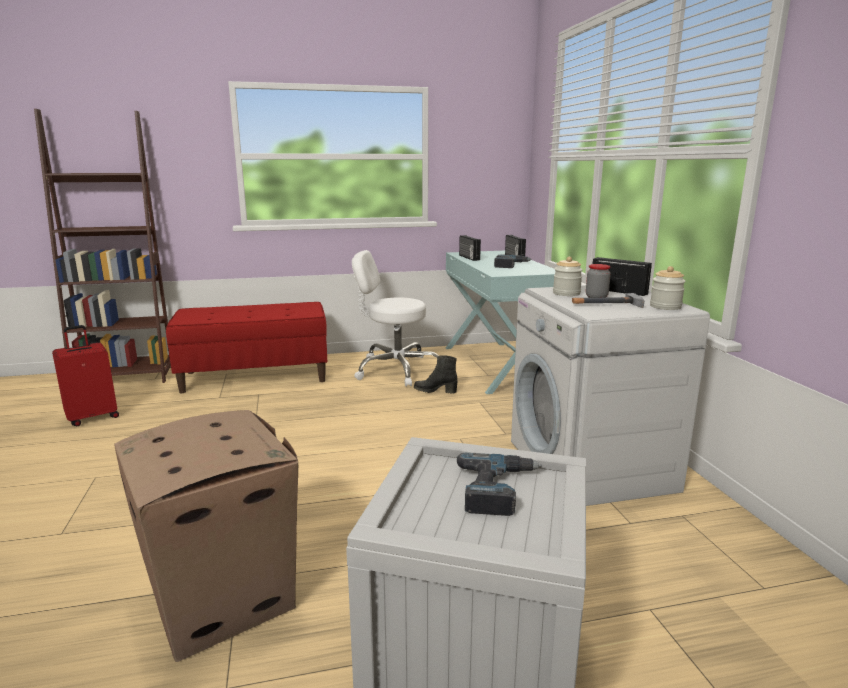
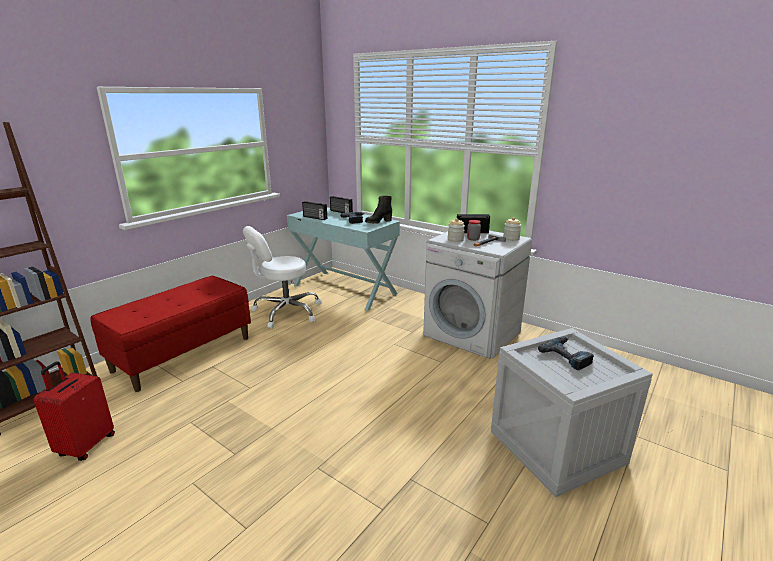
camera: 40 degrees left, 5 degrees up
cardboard box [114,410,298,662] -> none
black boot [414,355,457,394] -> black boot moved to [365,196,392,224]

